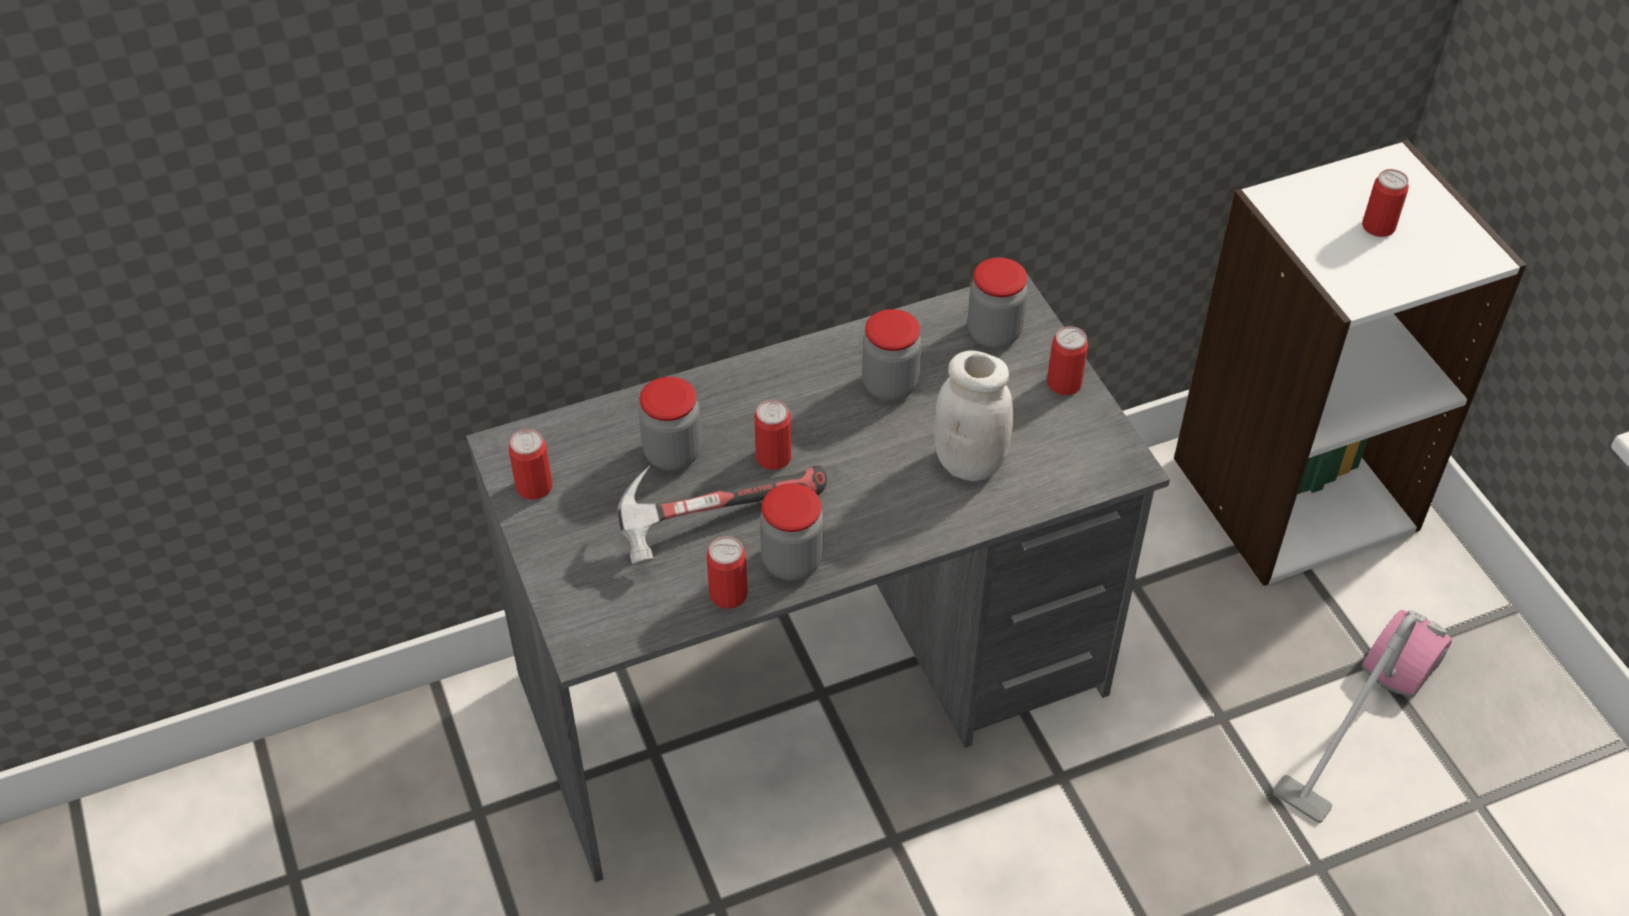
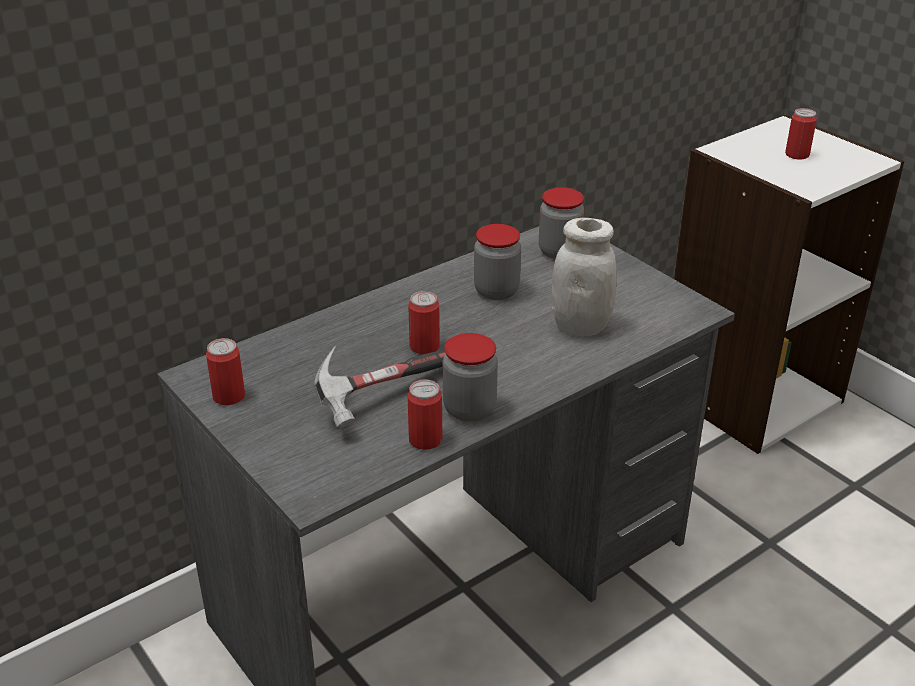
camera: 15 degrees left, 15 degrees down
jar [639,377,702,470] -> none
can [1047,326,1088,395] -> none
vacuum cleaner [1273,610,1452,823] -> none

